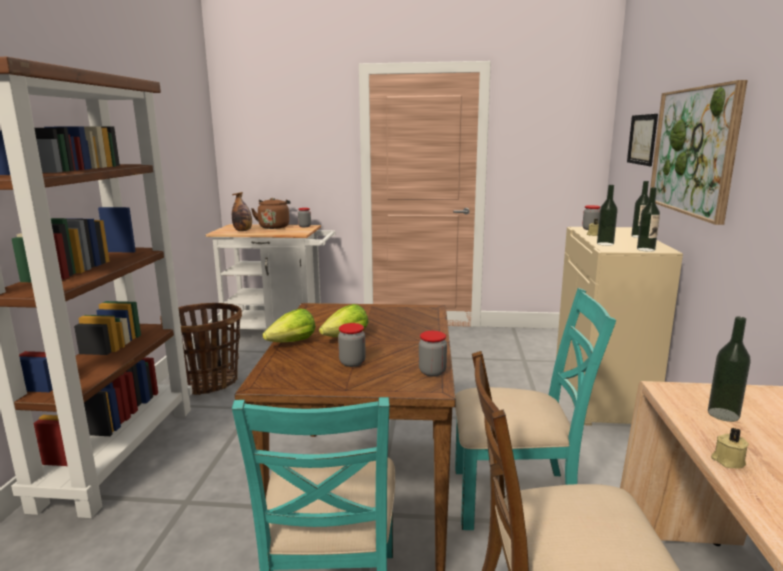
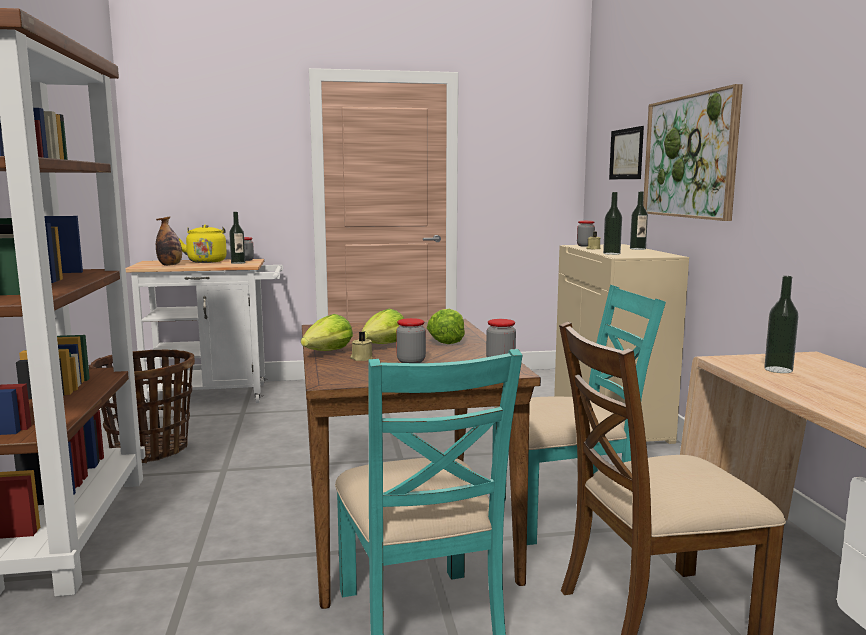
camera: 15 degrees left, 5 degrees down
brown kettle [251,198,290,229] -> yellow kettle [179,225,227,263]
bottle [637,187,660,252] -> bottle moved to [229,212,245,264]
beige candle [711,428,749,469] -> beige candle moved to [350,332,373,361]
none -> lettuce [427,309,465,344]

